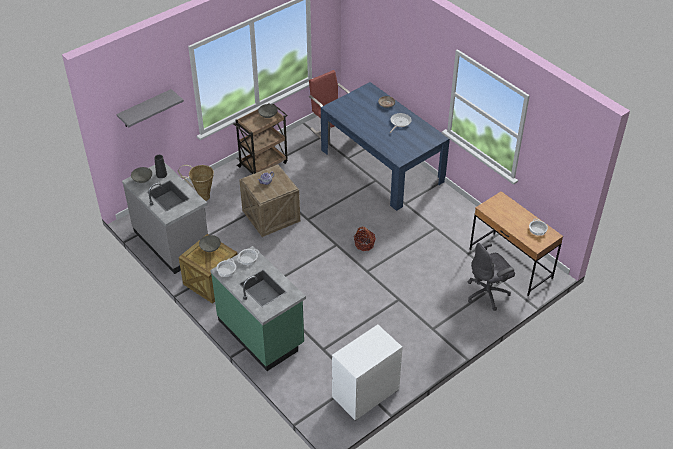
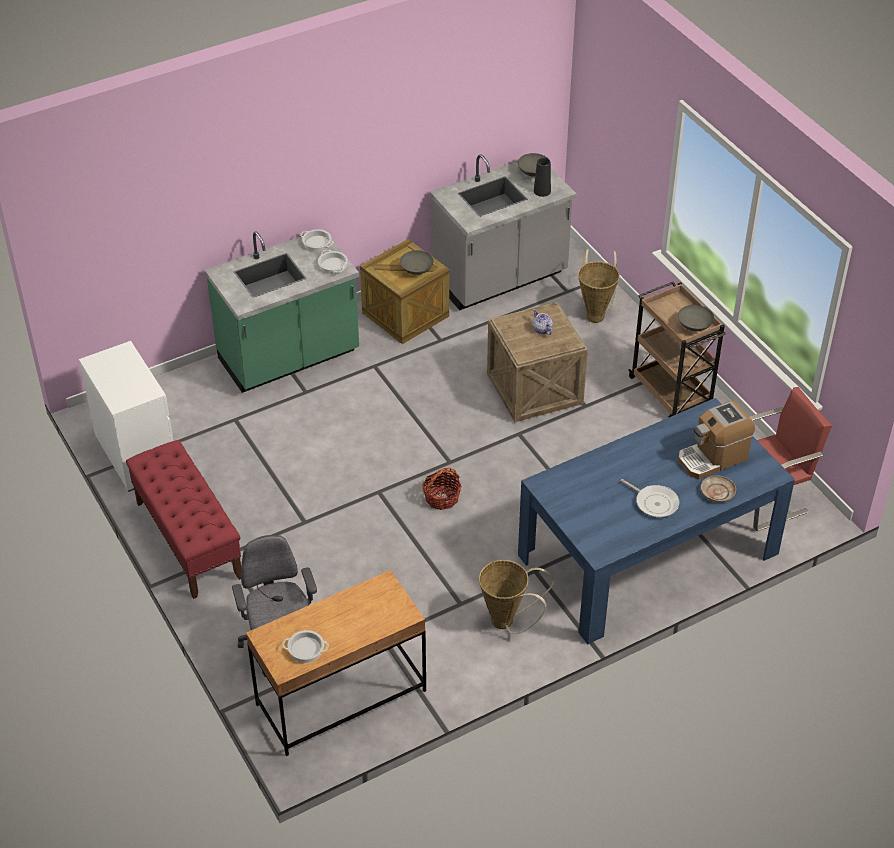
camera: 100 degrees right, 0 degrees up
grey shelf [116,89,184,127] -> none
none -> red bench [126,440,241,599]
none -> basket [479,560,554,634]
none -> coffee machine [678,401,755,479]

